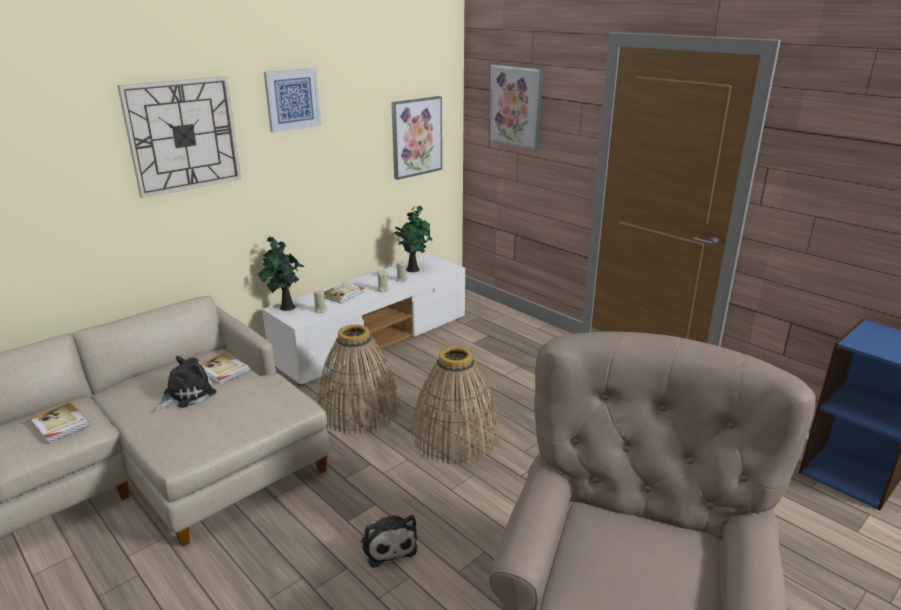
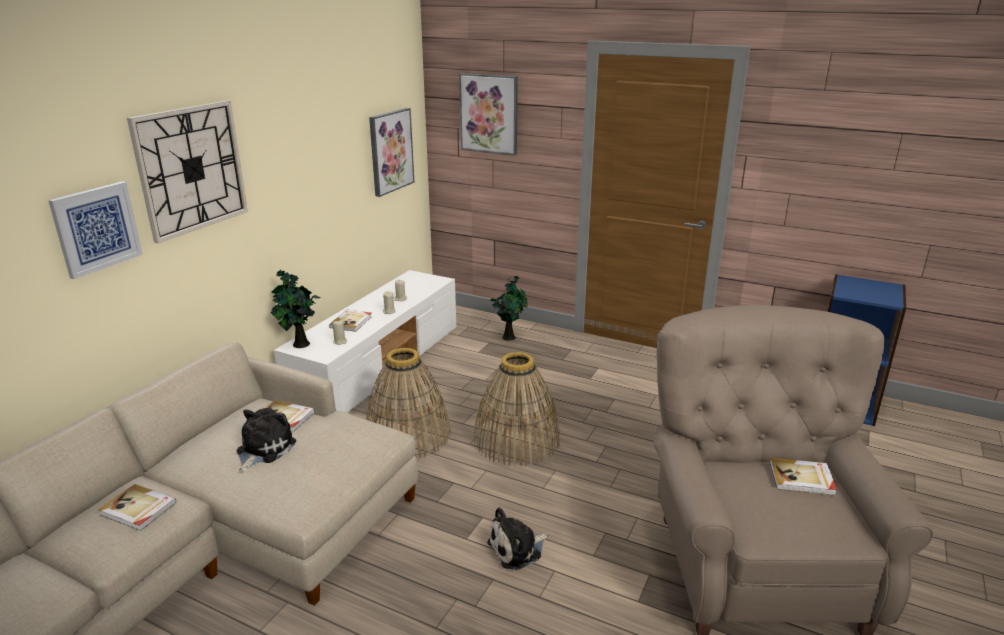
camera: 20 degrees left, 0 degrees up
picture [264,68,321,133] -> picture moved to [48,181,143,279]
plush toy [361,515,418,568] -> plush toy turned 105 degrees clockwise [487,507,548,570]
potted plant [392,206,432,272] -> potted plant moved to [490,276,528,341]
none -> book [770,458,837,496]

